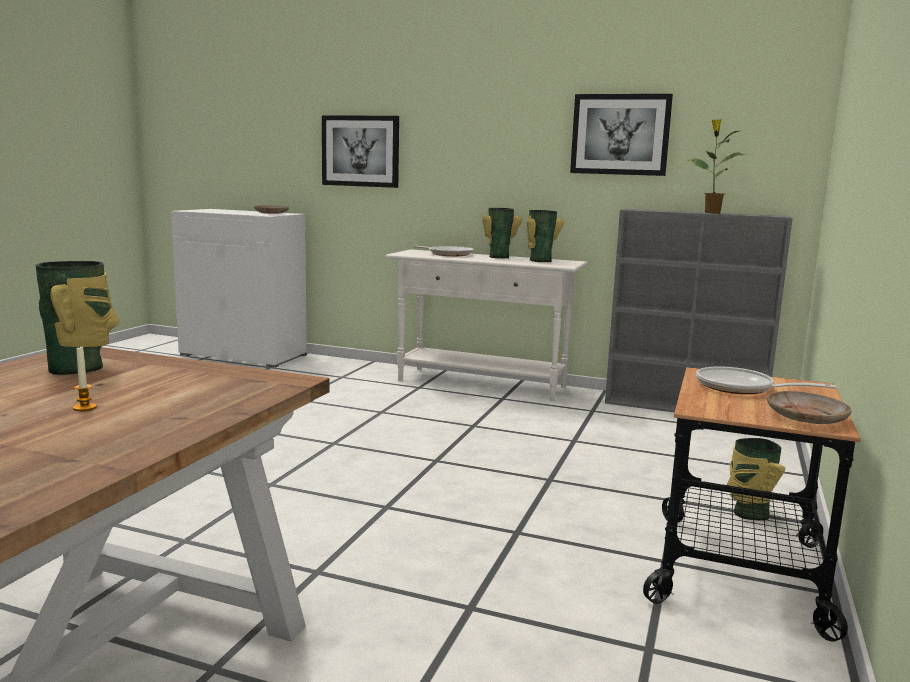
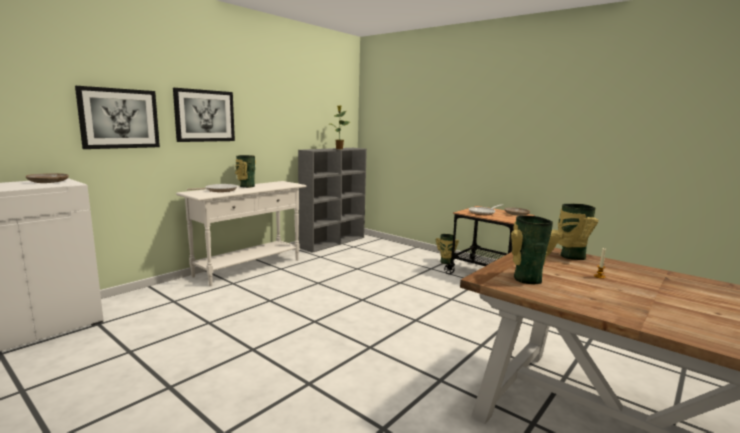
camera: 70 degrees left, 0 degrees up
vase [527,210,564,262] -> vase moved to [558,204,598,260]
picture [570,94,673,176] -> picture moved to [173,88,235,142]

